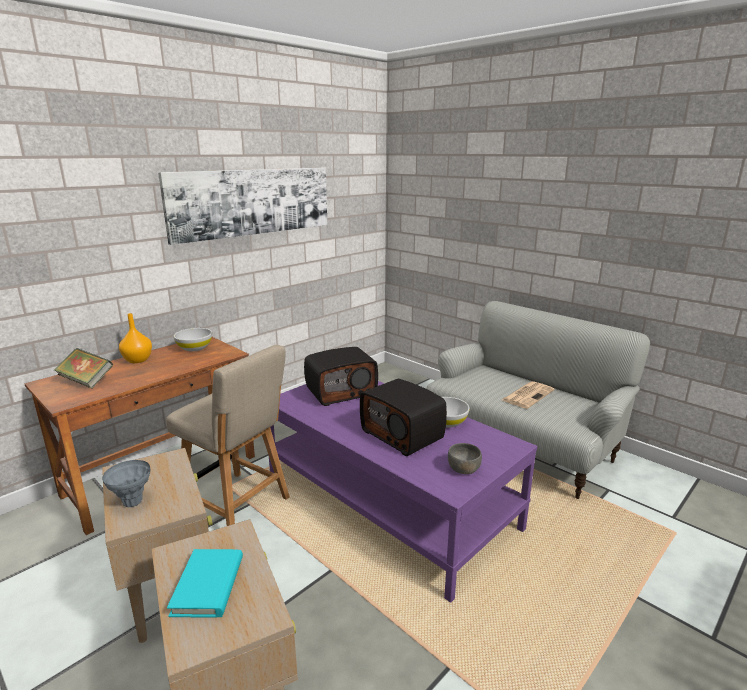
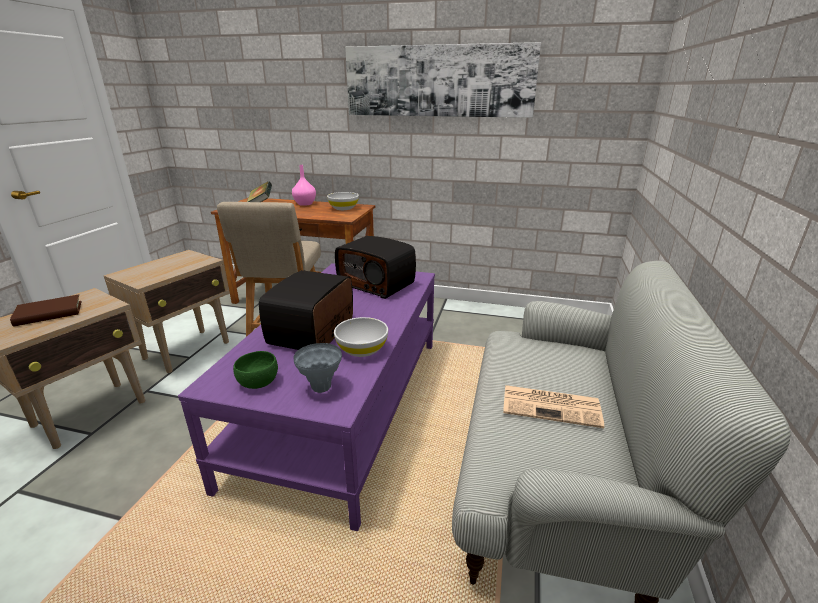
camera: 60 degrees right, 5 degrees up
grey vase [102,460,150,507] -> grey vase moved to [293,343,342,393]
orange vase [119,313,152,363] -> pink vase [292,165,316,206]
turquoise book [167,549,243,618] -> brown book [10,295,82,327]
grey bowl [448,443,482,474] -> green bowl [233,351,278,389]

